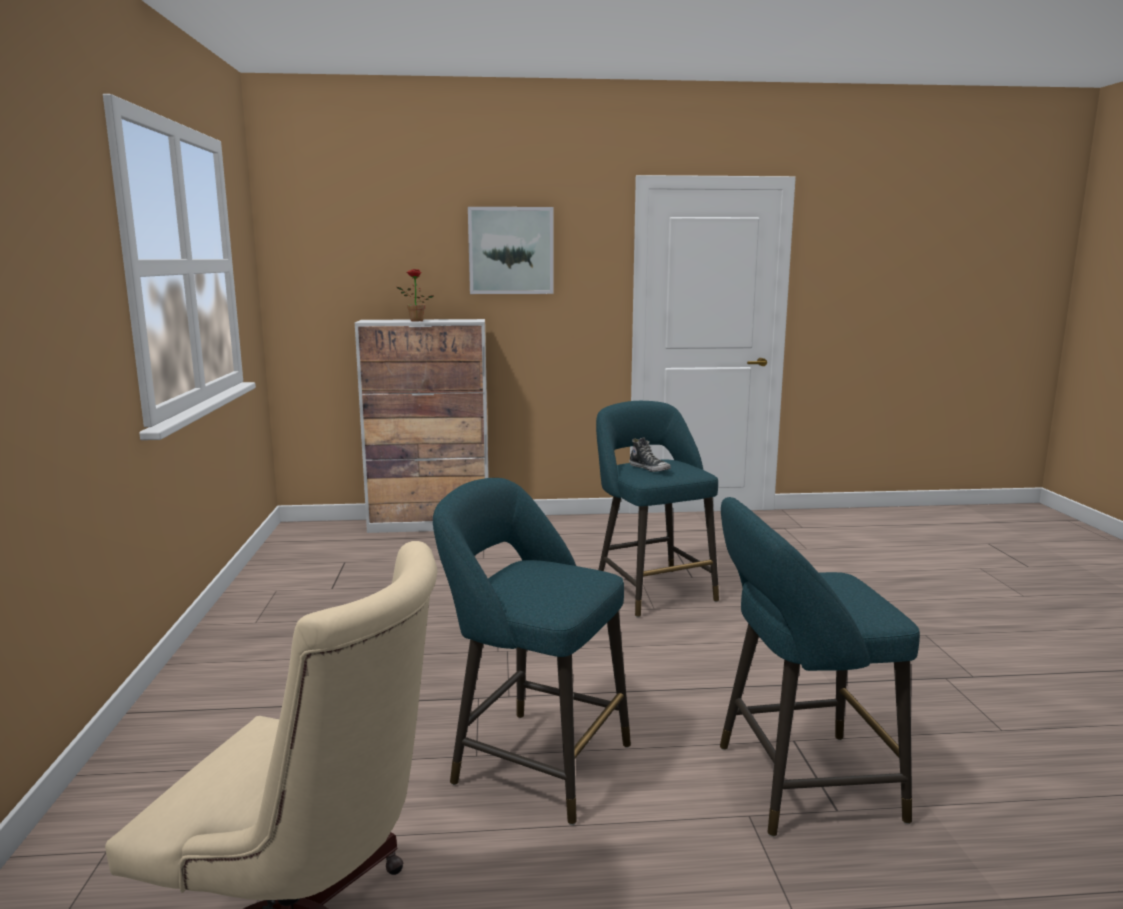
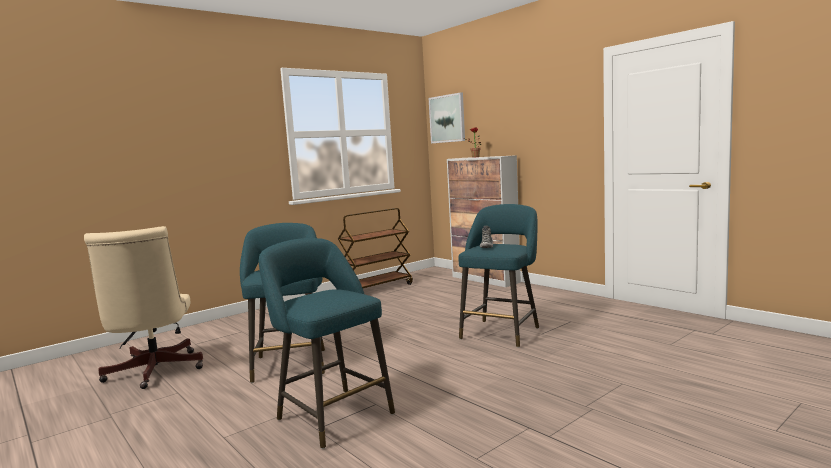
camera: 55 degrees right, 5 degrees down
picture [468,207,554,294] -> picture moved to [429,92,465,143]
none -> brown cart [338,208,413,288]

